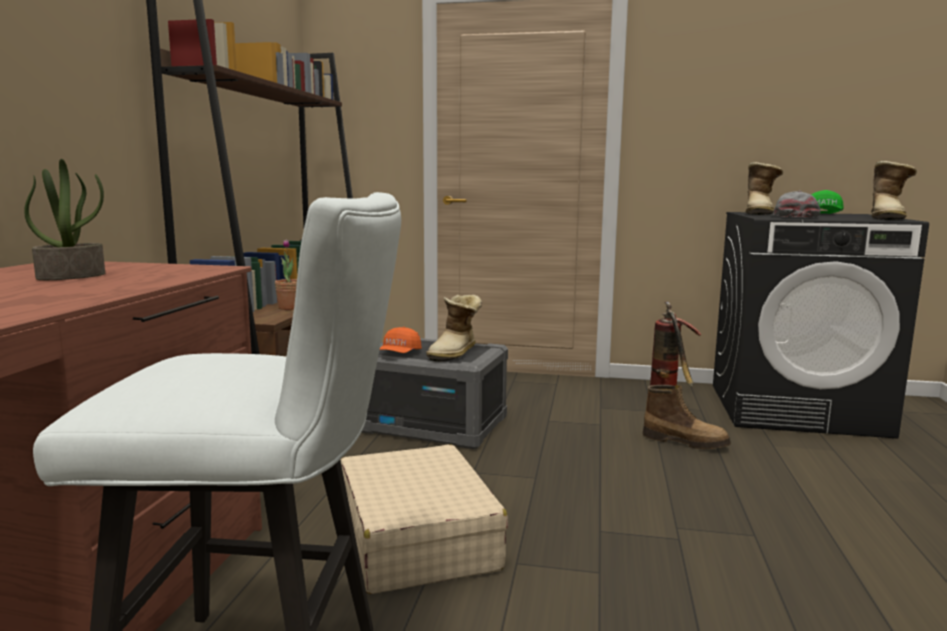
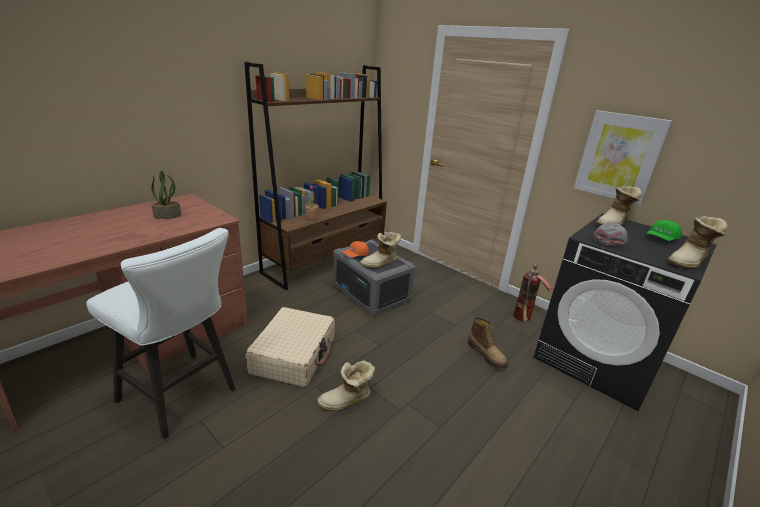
camera: 30 degrees right, 15 degrees up
none -> boot [317,360,375,411]
none -> picture [574,110,672,205]

